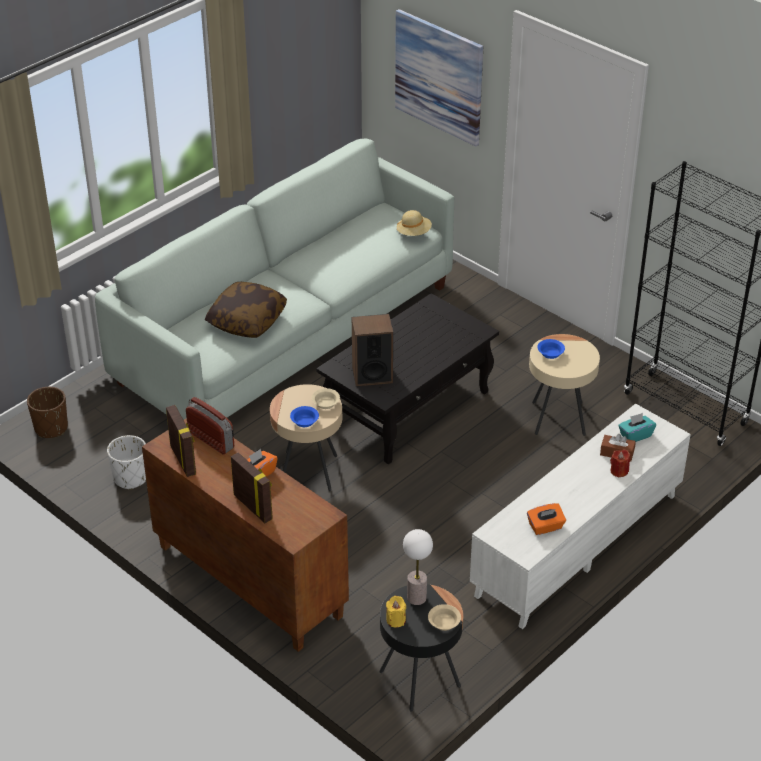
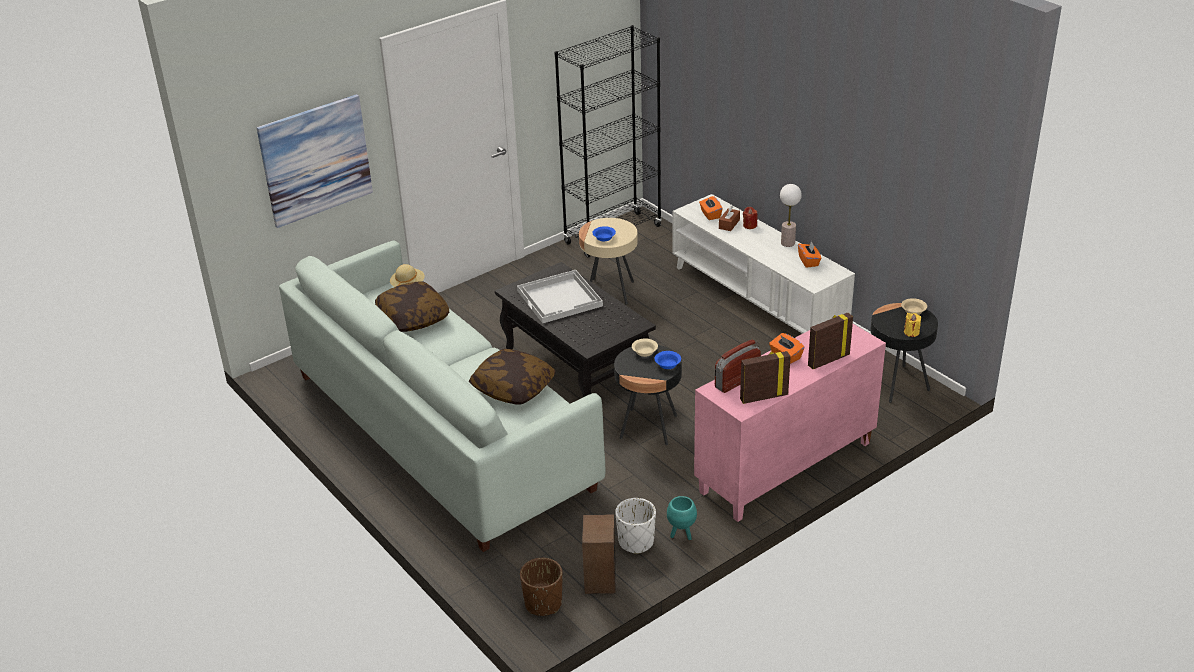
camera: 80 degrees left, 5 degrees down
brown cabinet [142,418,349,652] -> pink cabinet [694,324,886,522]
beige side table [270,384,342,491] -> black side table [614,345,682,445]
speaker [352,314,393,386] -> speaker moved to [582,515,616,594]
table lamp [403,529,433,605] -> table lamp moved to [780,184,802,247]
turquoise tissue box [618,413,656,442] -> orange tissue box [699,196,722,220]
none -> pillow [375,281,449,332]
none -> white tray [517,270,603,323]
none -> turquoise planter [667,496,697,540]

